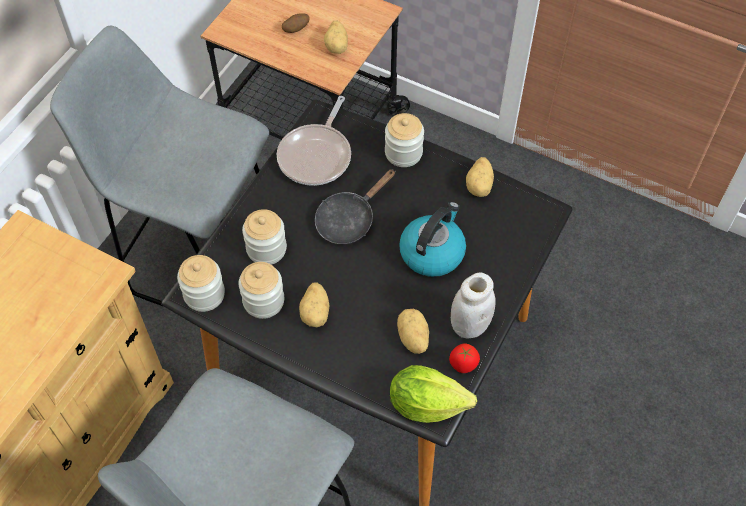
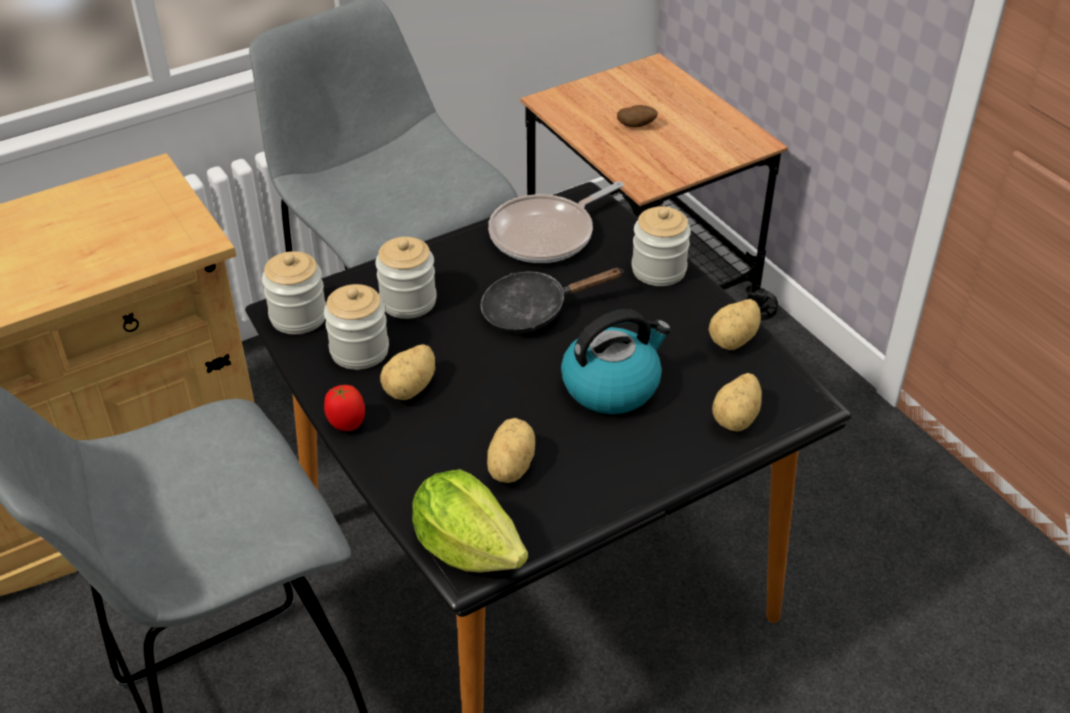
camera: 30 degrees right, 15 degrees down
potato [324,21,348,54] -> potato moved to [712,373,762,431]
tomato [449,344,480,373] -> tomato moved to [324,385,365,431]
white jar [451,272,495,339] -> none

